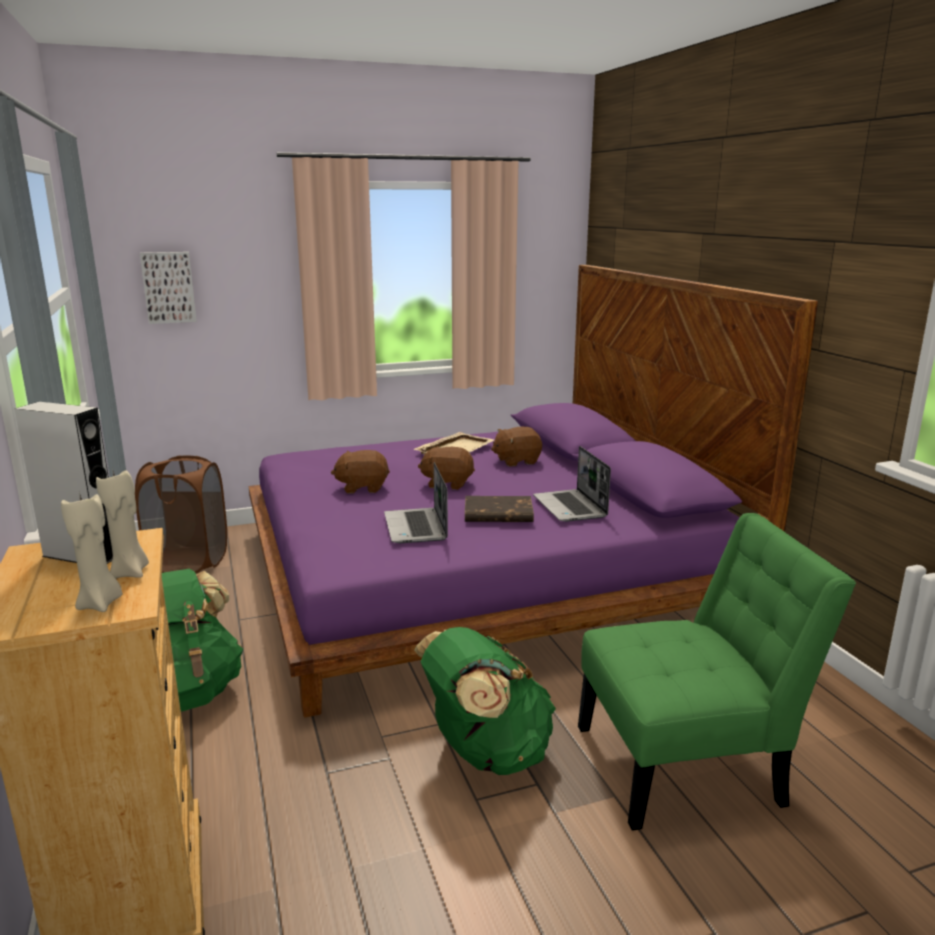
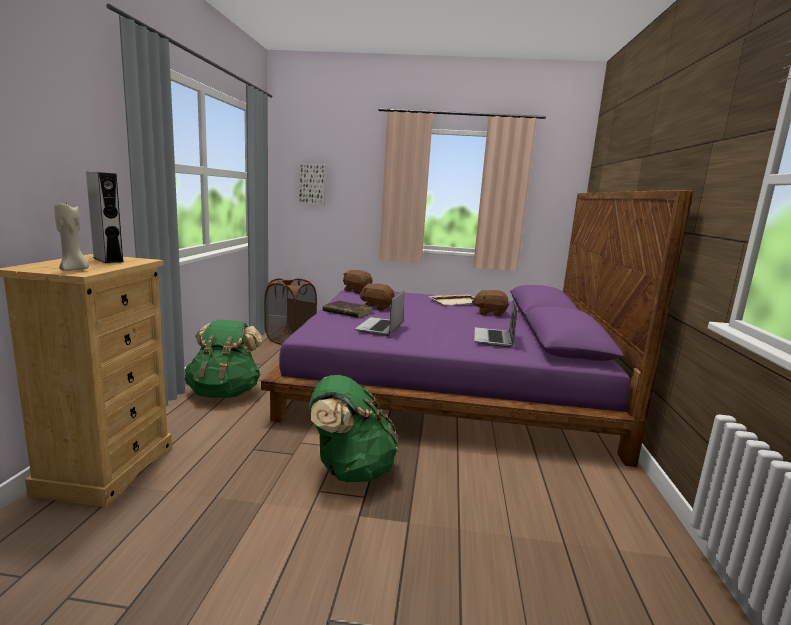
camera: 25 degrees right, 5 degrees down
beige candle [96,470,149,579] -> none
brown plush toy [418,446,475,490] -> brown plush toy moved to [343,270,372,293]
brown book [465,496,534,522] -> brown book moved to [323,300,372,318]
green chair [578,513,856,831] -> none

